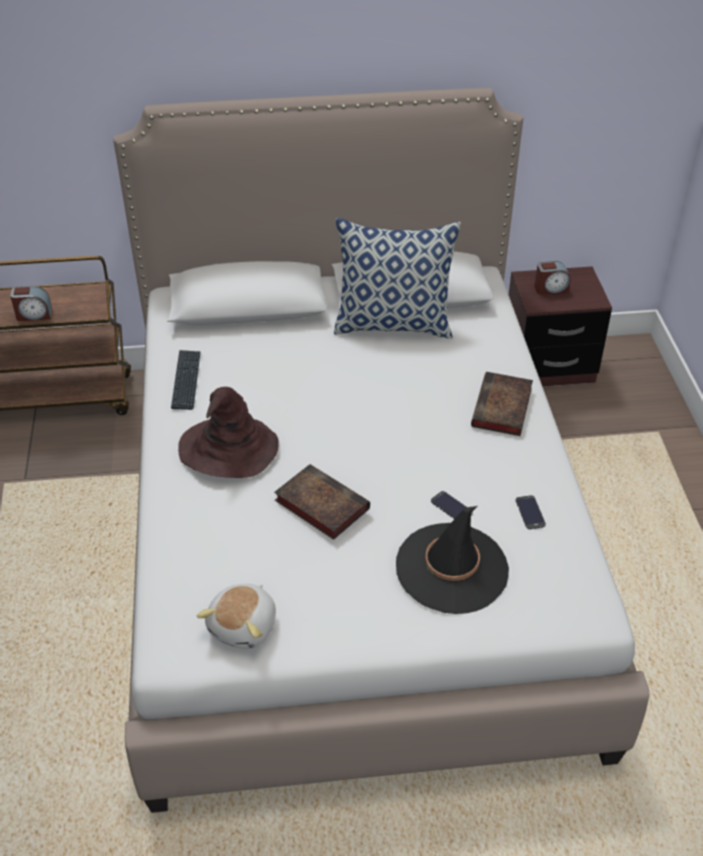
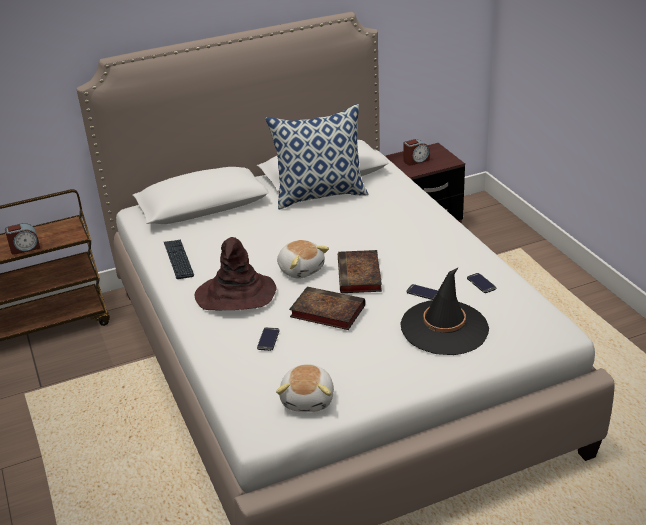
camera: 15 degrees left, 10 degrees down
book [471,372,533,436] -> book moved to [338,250,382,293]
none -> phone [257,327,279,351]
none -> plush toy [277,240,329,278]

